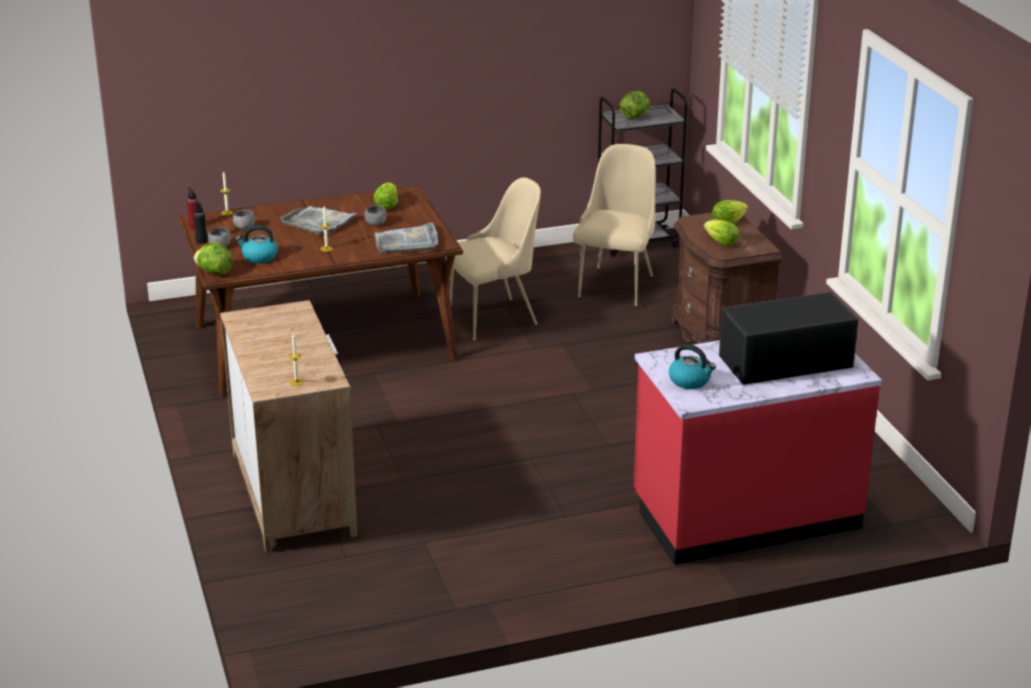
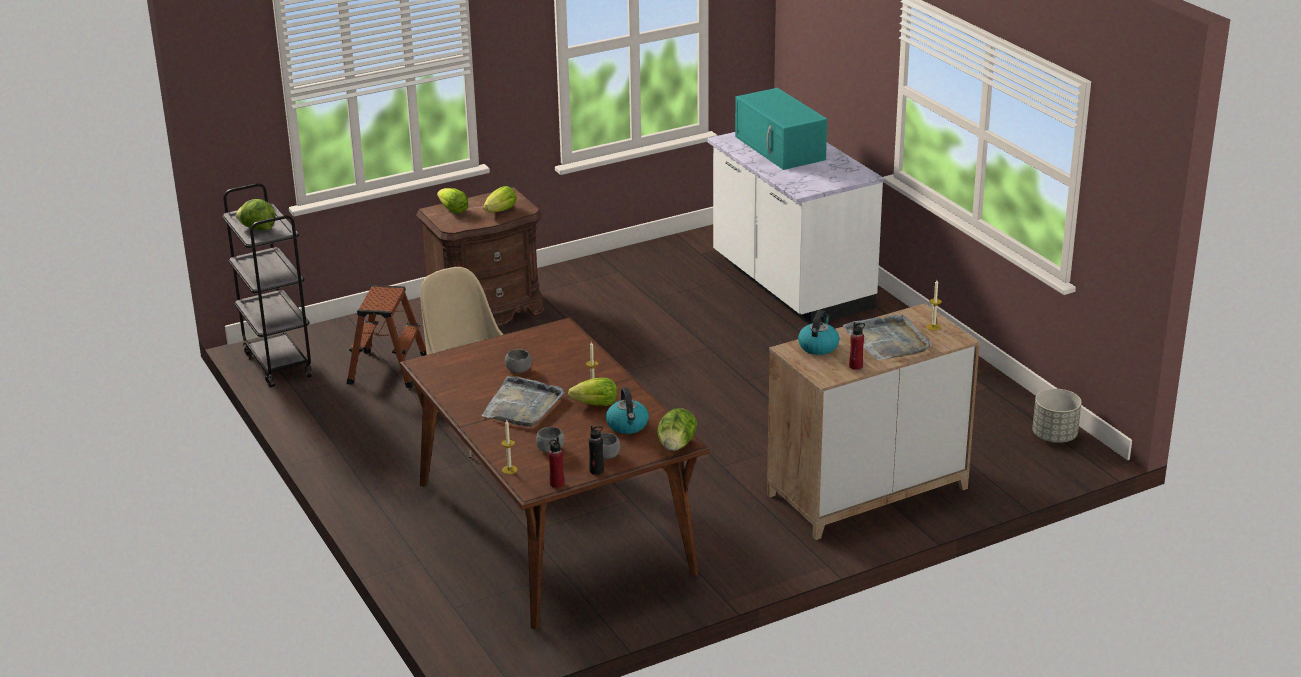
camera: 100 degrees left, 0 degrees up
lettuce [373,182,398,210] -> lettuce moved to [568,378,617,406]
grey tray [374,222,438,254] -> grey tray moved to [843,314,930,360]
beige chair [573,144,656,307] -> brown step ladder [346,285,427,388]
red counter [634,340,882,565] -> white counter [708,132,884,324]
kettle [669,344,716,389] -> kettle moved to [798,310,840,355]
black microwave [719,292,858,385] -> turquoise microwave [735,88,827,170]
none -> red bottle [849,322,865,370]
none -> grey planter [1032,389,1082,443]

